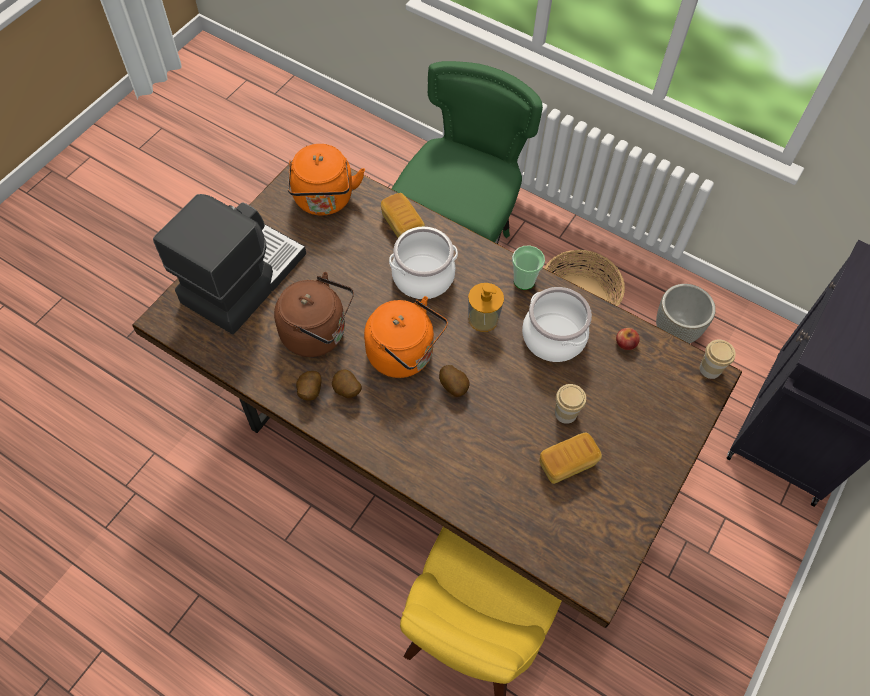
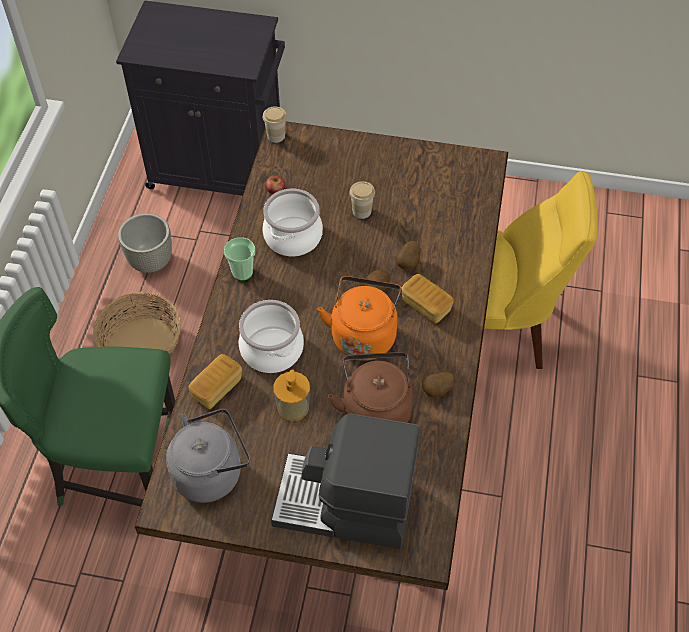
camera: 110 degrees left, 5 degrees down
orange kettle [288,144,365,216] -> grey kettle [166,409,250,503]
potato [332,369,362,398] -> potato moved to [396,241,421,270]
soap dispenser [468,283,504,332] -> soap dispenser moved to [273,370,310,422]
bread [540,432,602,484] -> bread moved to [402,274,454,323]

